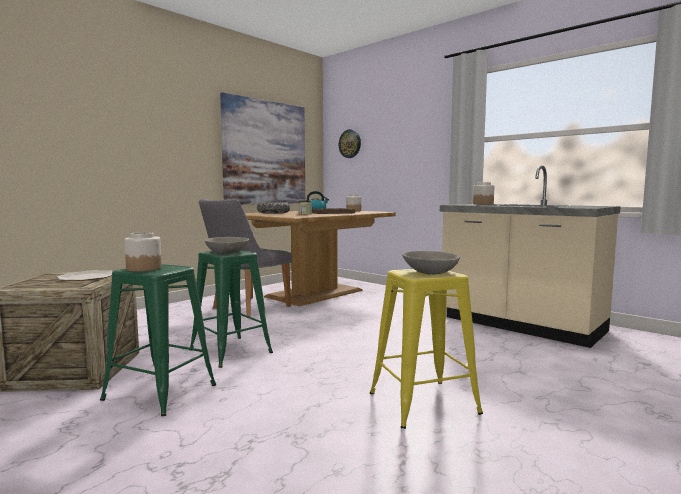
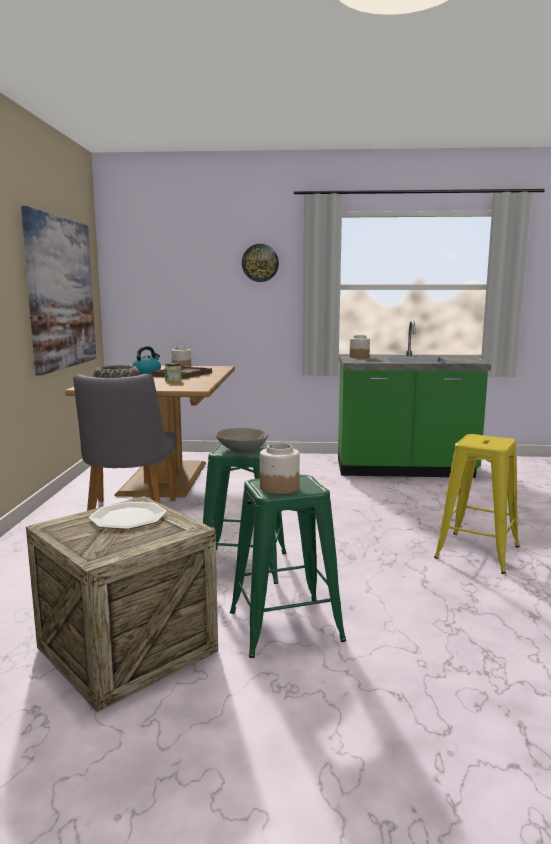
camera: 40 degrees left, 5 degrees up
wall clock [339,129,361,158] -> wall clock moved to [242,244,279,282]
grey bowl [402,251,460,274] -> none
beige counter [440,165,621,348] -> green counter [338,320,491,478]

